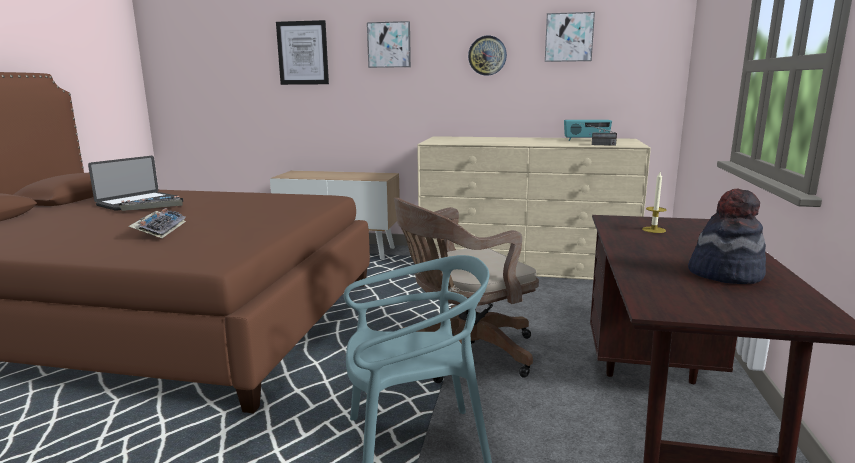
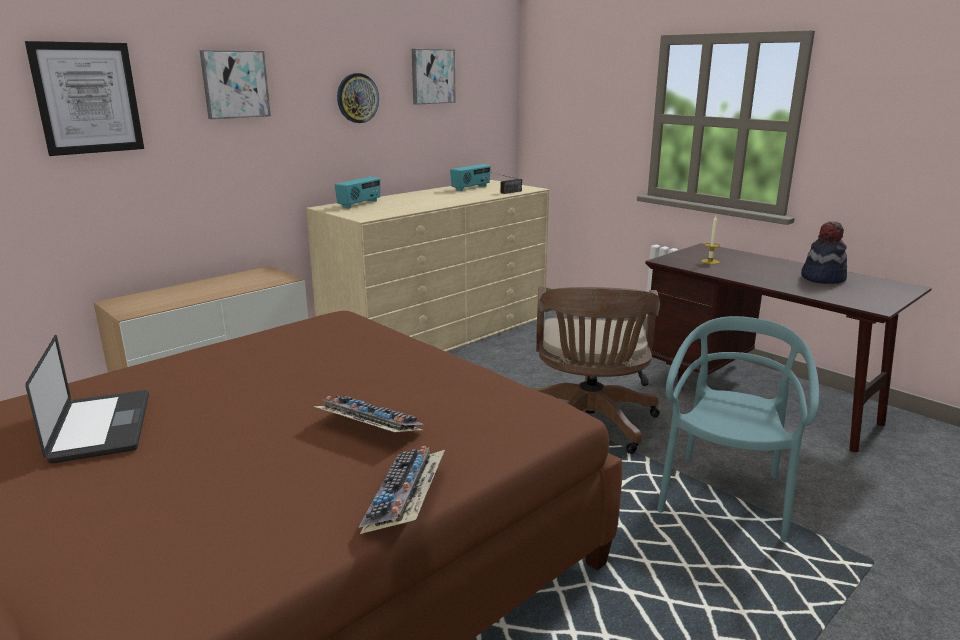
camera: 55 degrees left, 5 degrees up
keyboard [119,196,183,211] -> keyboard moved to [359,446,445,534]
none -> radio [335,177,381,208]

